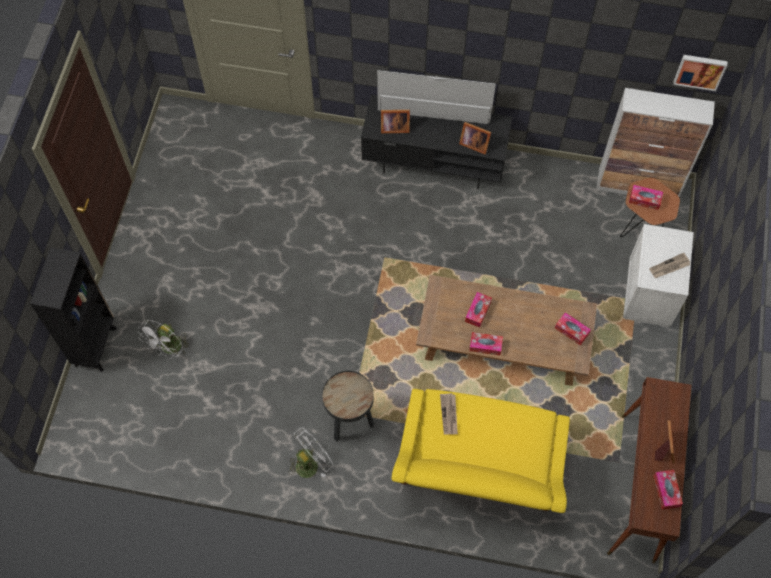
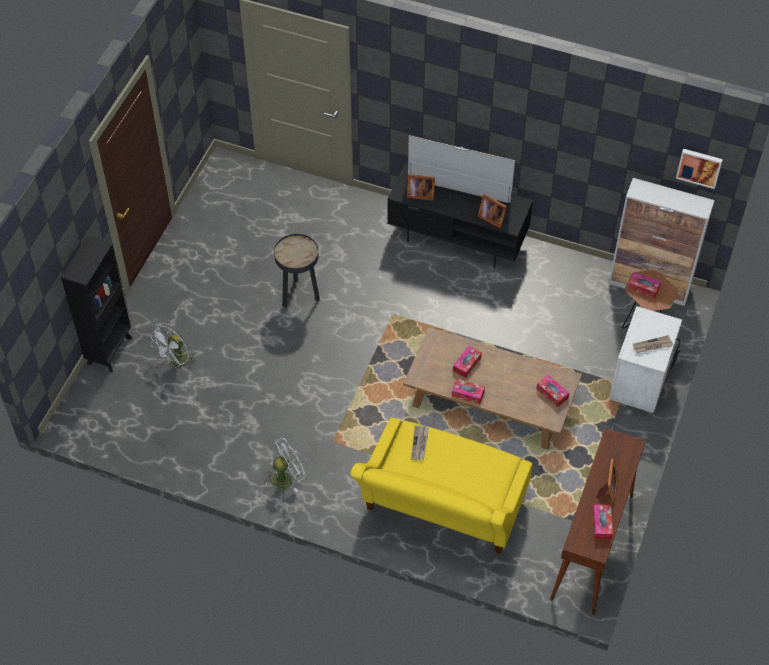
camera: 10 degrees right, 10 degrees down
black side table [322,371,374,442] -> black side table moved to [274,234,320,308]

